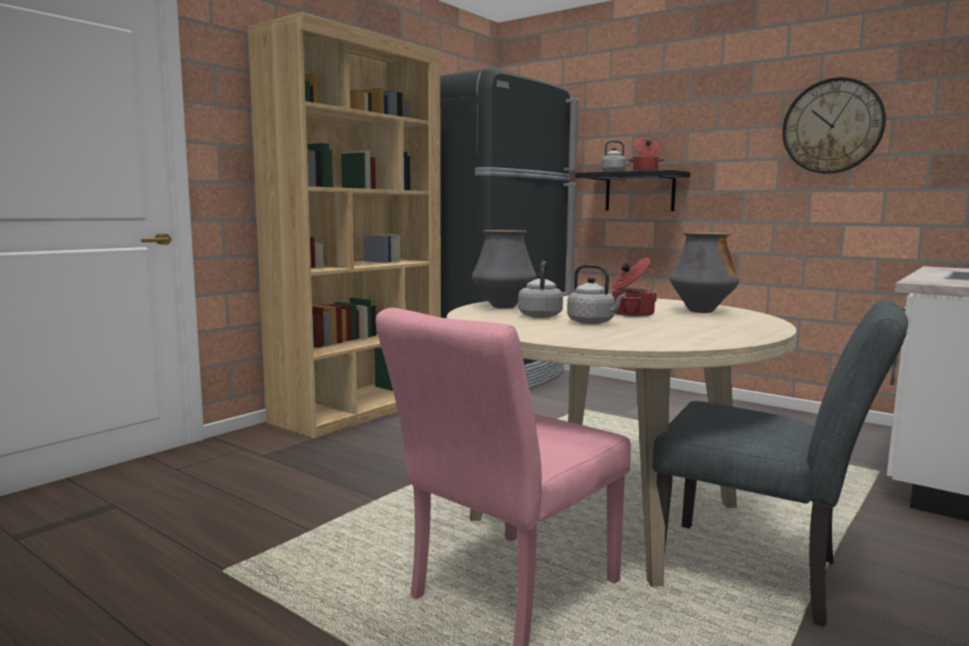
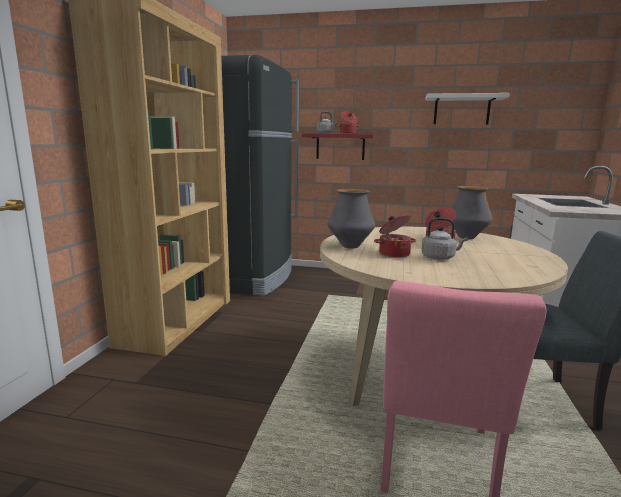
camera: 25 degrees left, 5 degrees up
grey kettle [518,261,563,318] -> cooking pot [374,215,416,258]
black shelf [575,170,690,211] -> red shelf [302,133,375,160]
wall clock [782,77,886,174] -> white shelf [425,93,509,125]

